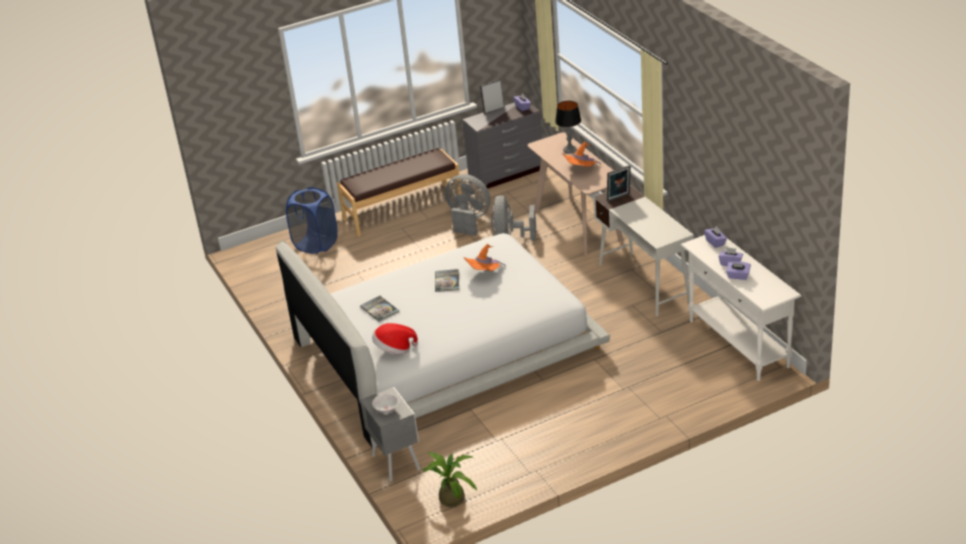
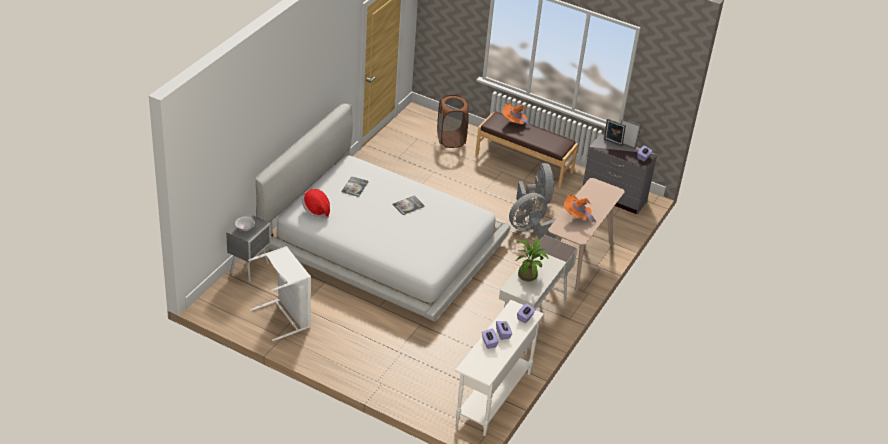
camera: 50 degrees right, 5 degrees up
blue laundry basket [286,187,337,254] -> brown laundry basket [437,95,469,148]
potted plant [422,452,477,507] -> potted plant moved to [515,238,549,282]
orange hat [464,244,506,271] -> orange hat moved to [502,103,531,127]
table lamp [555,101,581,154] -> none
picture frame [607,165,631,202] -> picture frame moved to [604,119,626,146]
none -> white laundry basket [248,246,311,341]

